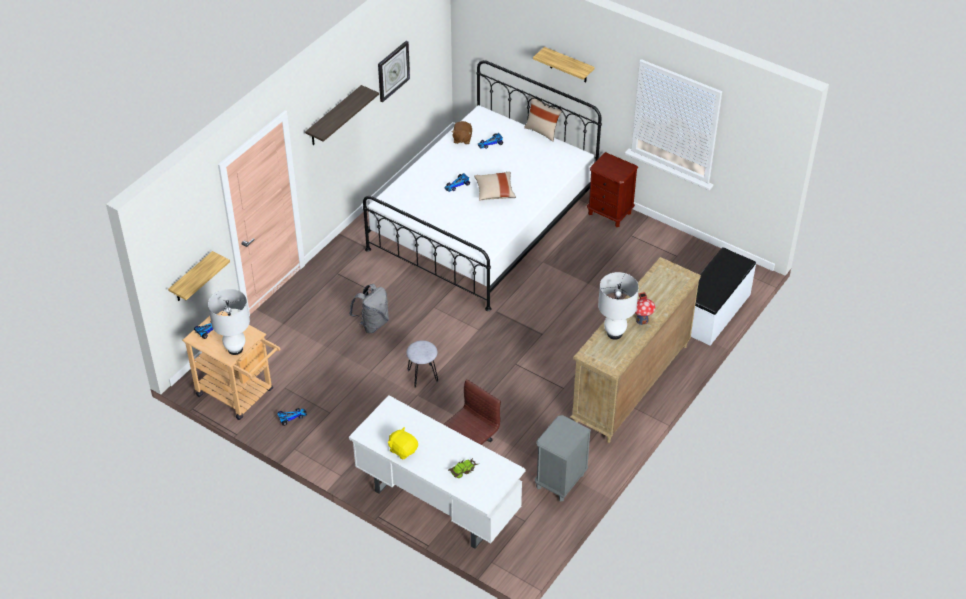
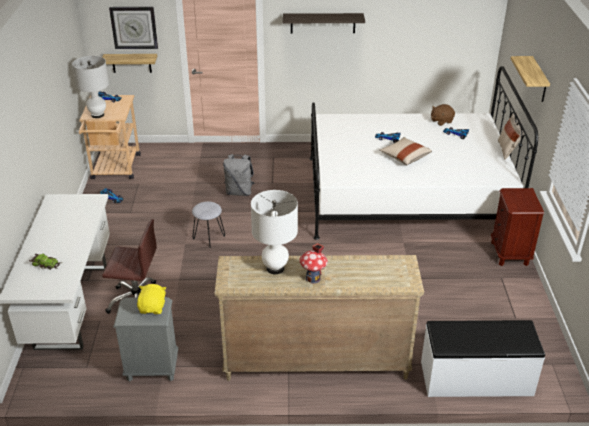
camera: 55 degrees right, 10 degrees down
wall clock [378,41,410,102] -> wall clock moved to [109,7,158,49]
yellow plush toy [388,427,418,460] -> yellow plush toy moved to [137,284,166,314]

